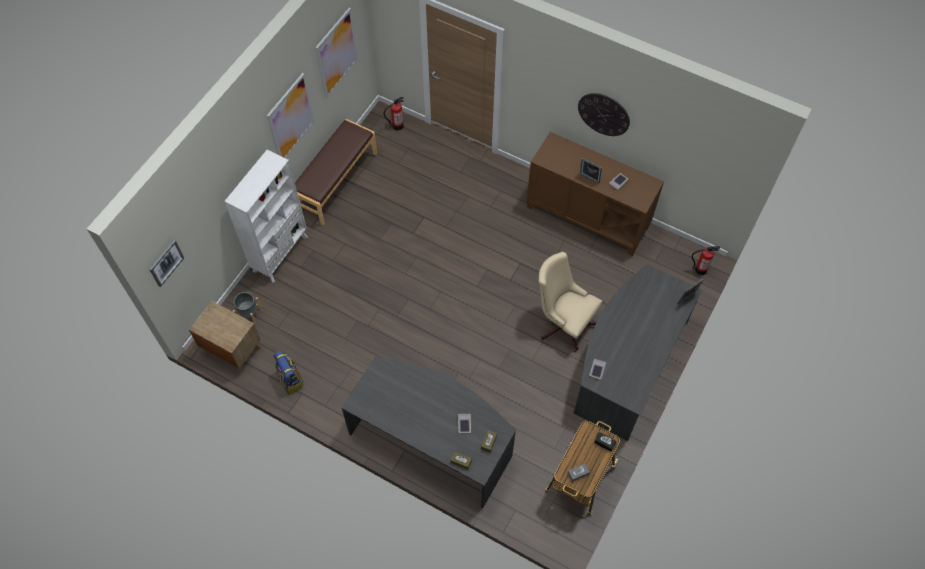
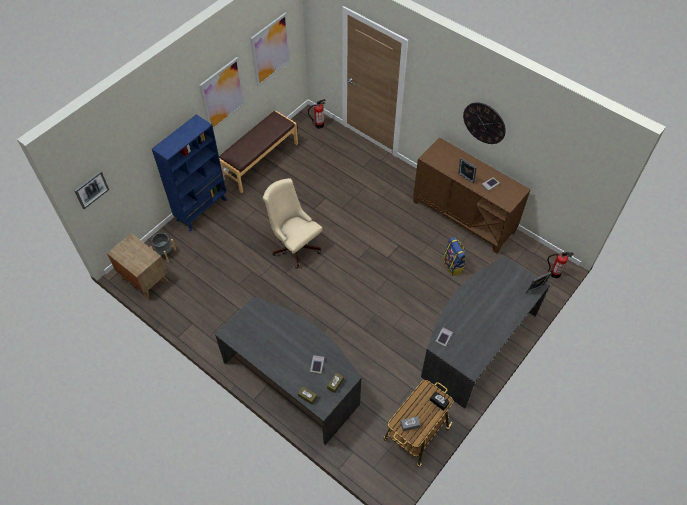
camera: 10 degrees right, 5 degrees down
white bookcase [224,150,308,283] -> blue bookcase [152,114,227,231]
backpack [274,351,303,395] -> backpack moved to [443,237,466,276]
beige office chair [538,252,602,352] -> beige office chair moved to [263,178,323,269]

